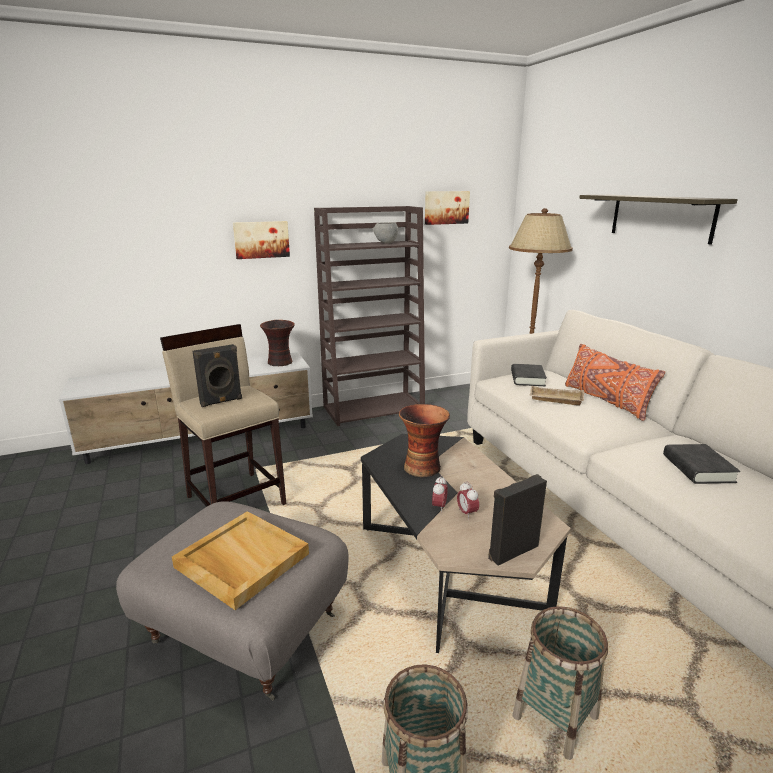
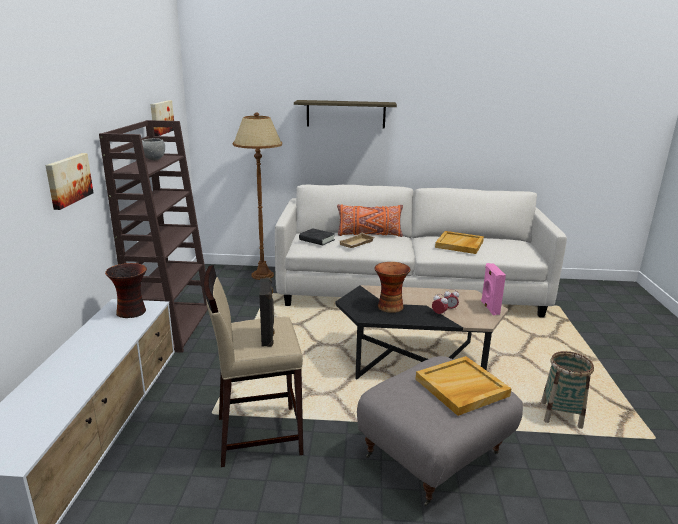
camera: 65 degrees left, 0 degrees up
black speaker [488,474,547,566] -> pink speaker [481,263,506,315]
basket [512,606,608,760] -> none
black book [663,444,740,484] -> beige tray [435,231,484,254]

